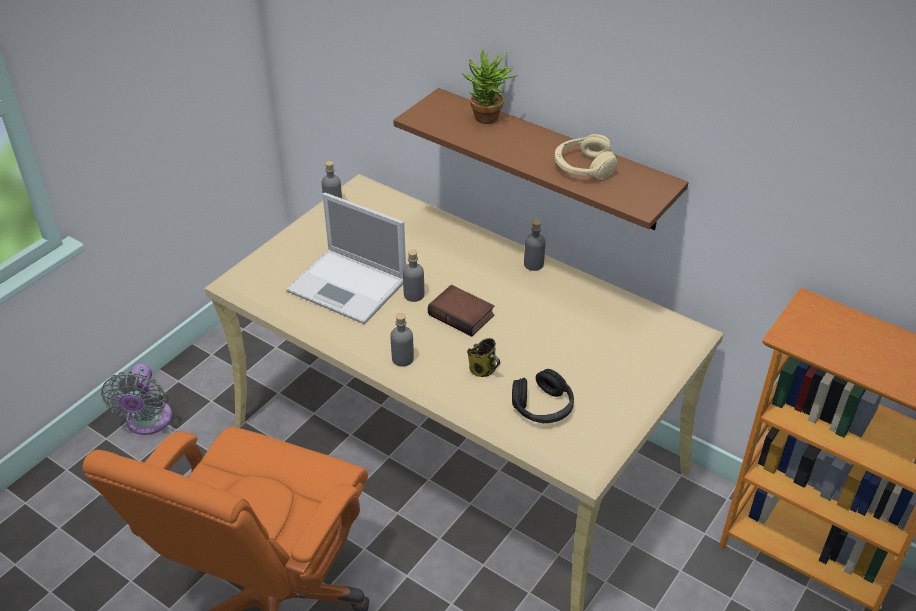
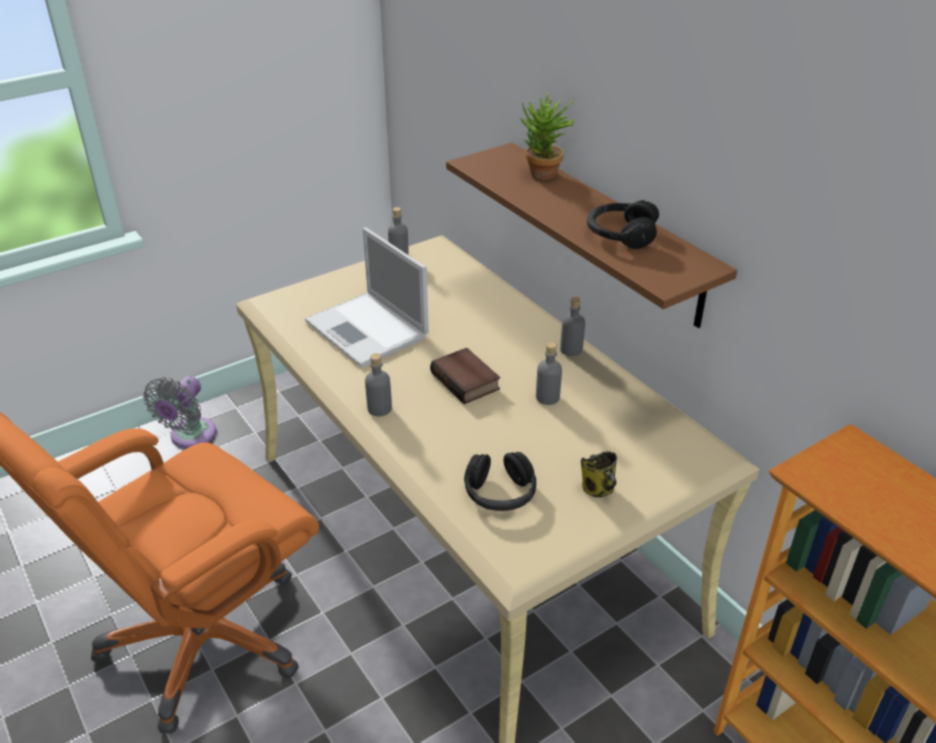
camera: 20 degrees right, 5 degrees down
grey bottle [403,250,424,302] -> grey bottle moved to [536,342,562,405]
mug [467,338,500,377] -> mug moved to [581,451,617,498]
beige headphones [555,134,618,180] -> black headphones [587,200,659,249]

